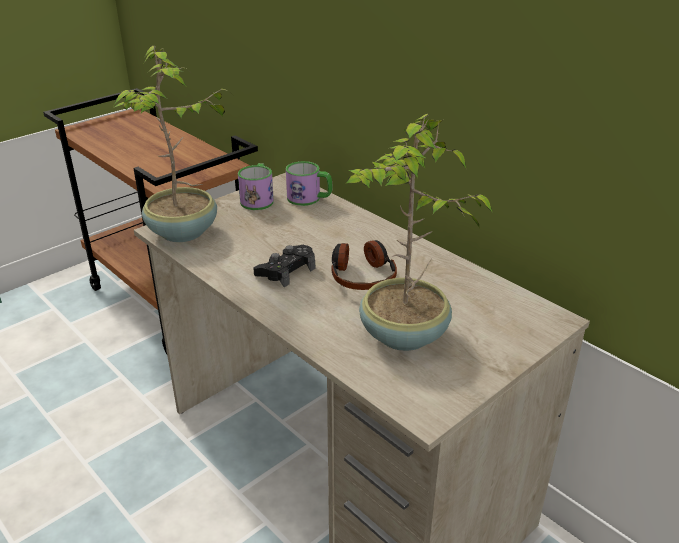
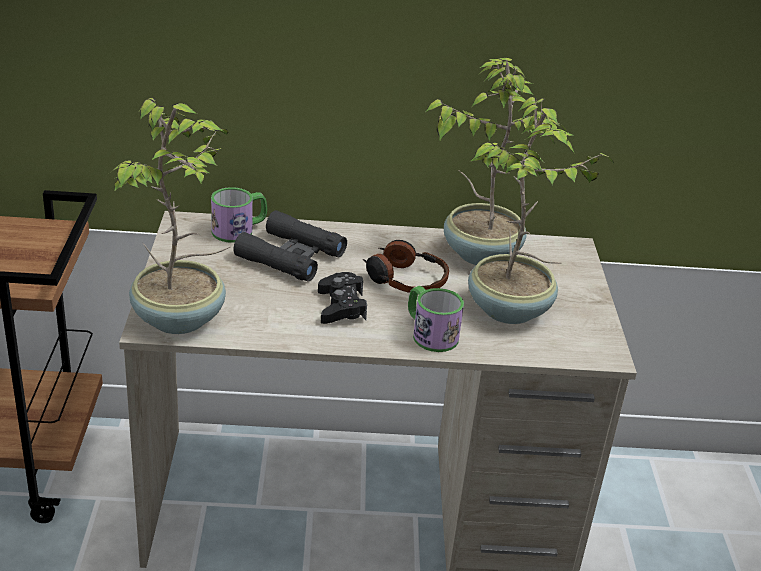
camera: 50 degrees left, 0 degrees up
mug [238,163,274,210] -> mug moved to [408,286,464,352]
none -> black binoculars [234,210,347,282]
none -> potted plant [426,58,553,265]

